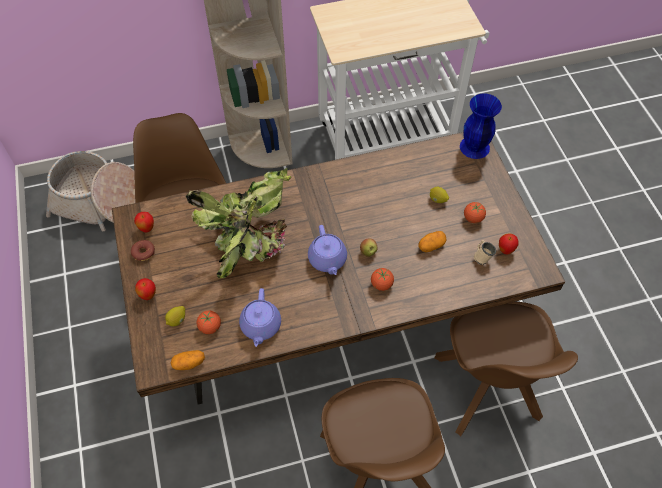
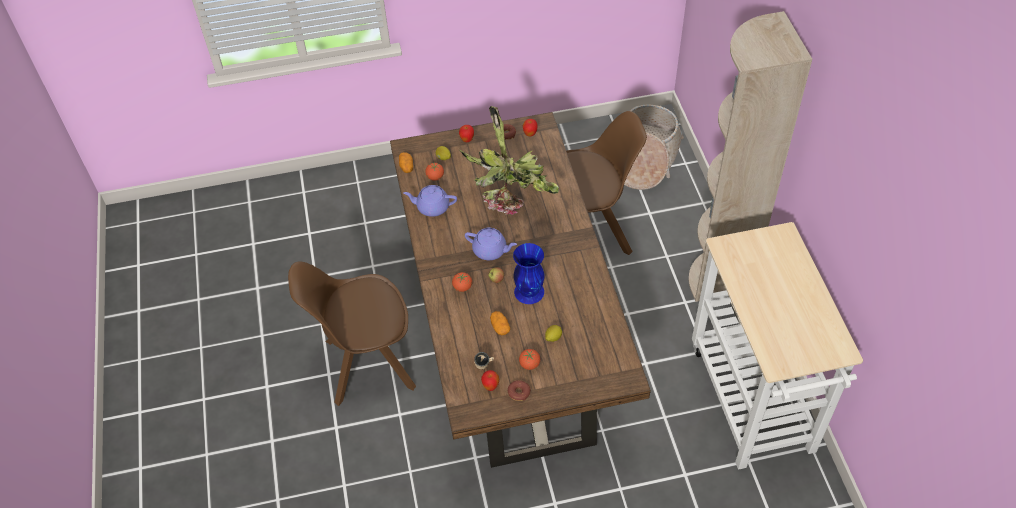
camera: 95 degrees right, 5 degrees down
purple teapot [308,225,347,275] -> purple teapot turned 150 degrees counterclockwise [465,228,517,260]
brown chair [434,302,578,436] -> none
blue vase [460,93,502,159] -> blue vase moved to [513,243,545,304]
none -> donut [508,380,531,401]

